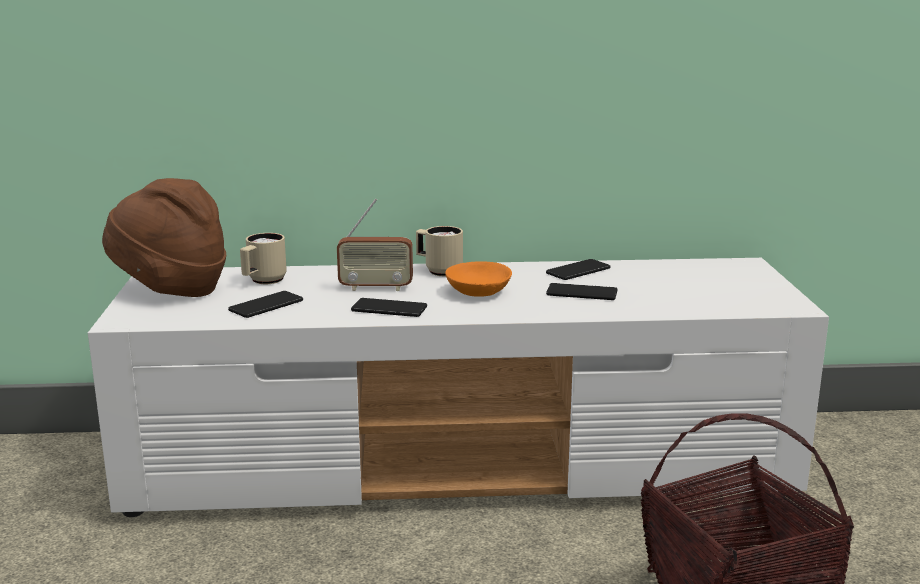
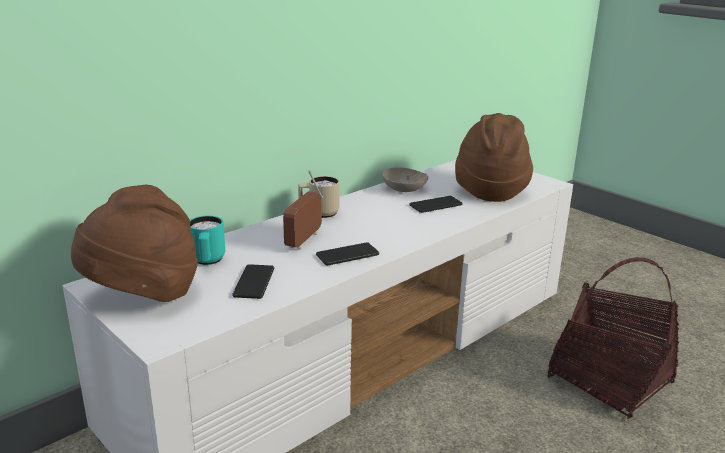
camera: 40 degrees left, 5 degrees up
beige mug [240,233,287,284] -> turquoise mug [190,216,225,265]
radio [337,198,413,291] -> radio turned 150 degrees clockwise [283,170,323,250]
orange bowl [445,261,512,297] -> none
phone [546,259,611,280] -> beige bowl [382,167,428,192]
none -> brown hat [455,113,533,202]

